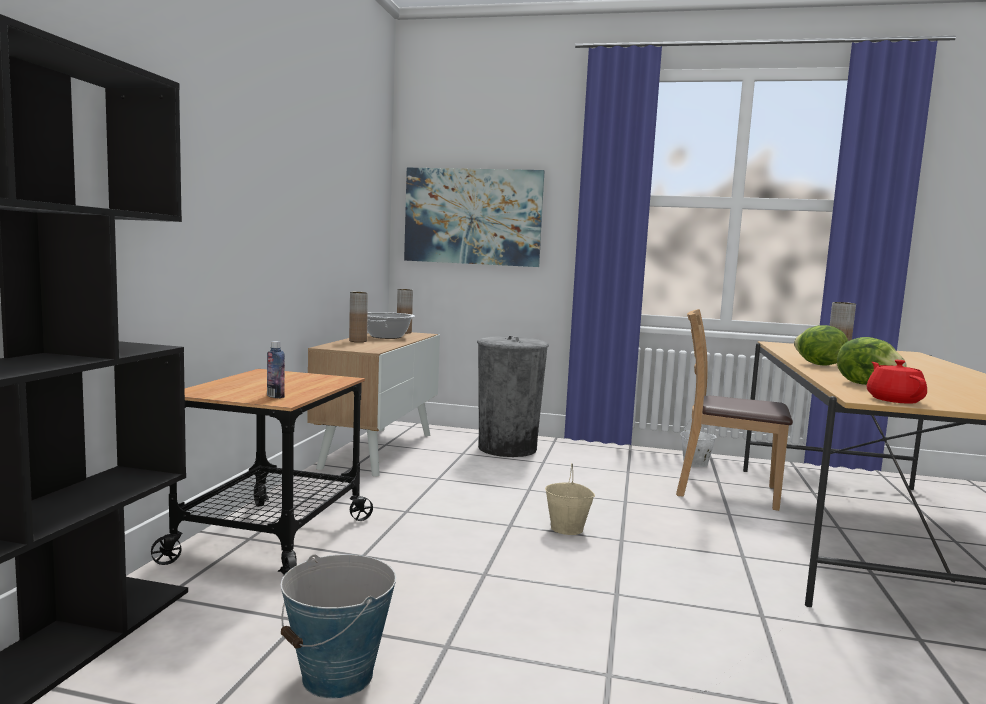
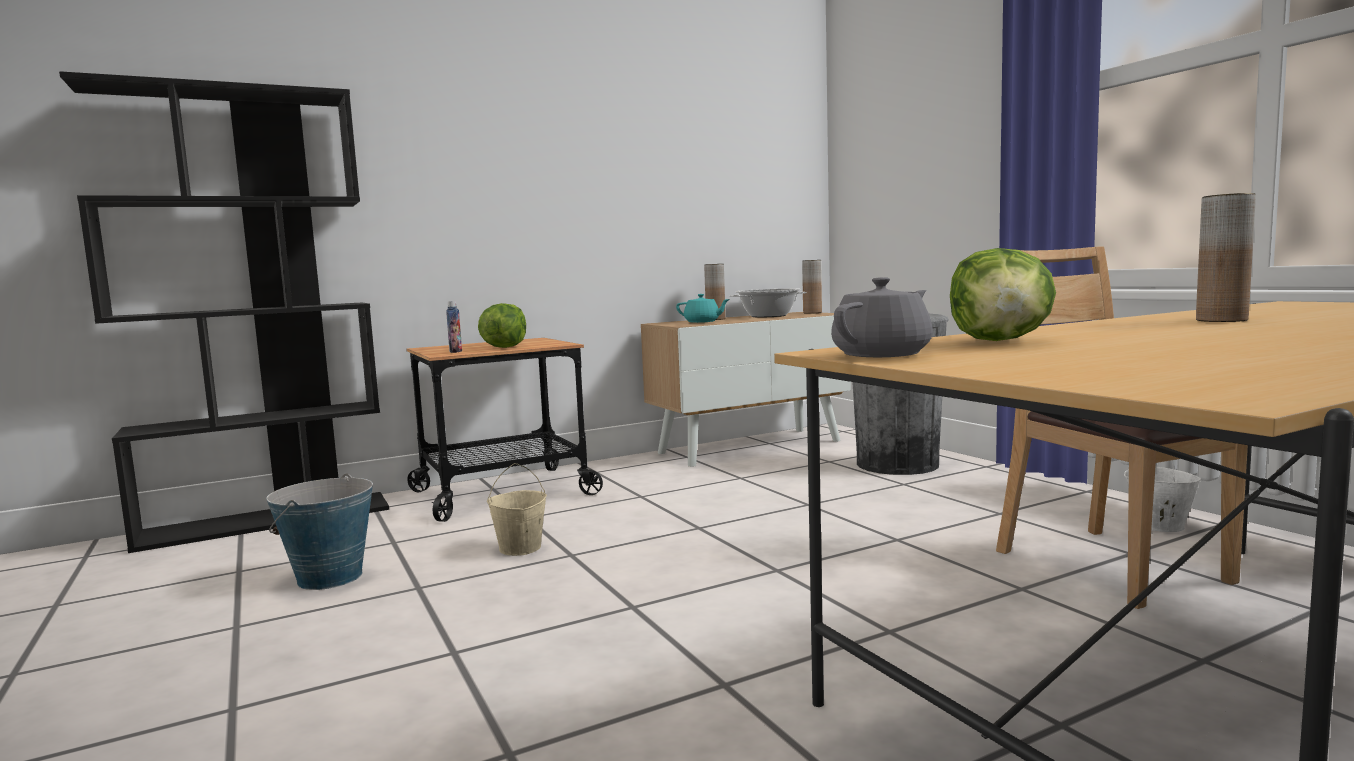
camera: 50 degrees right, 0 degrees up
picture [404,168,544,267] -> none
beige bucket [545,463,595,535] -> beige bucket moved to [487,463,547,556]
lettuce [794,325,848,366] -> lettuce moved to [478,303,526,348]
red teapot [867,360,927,404] -> grey teapot [831,277,933,357]
none -> turquoise teapot [676,294,730,323]

